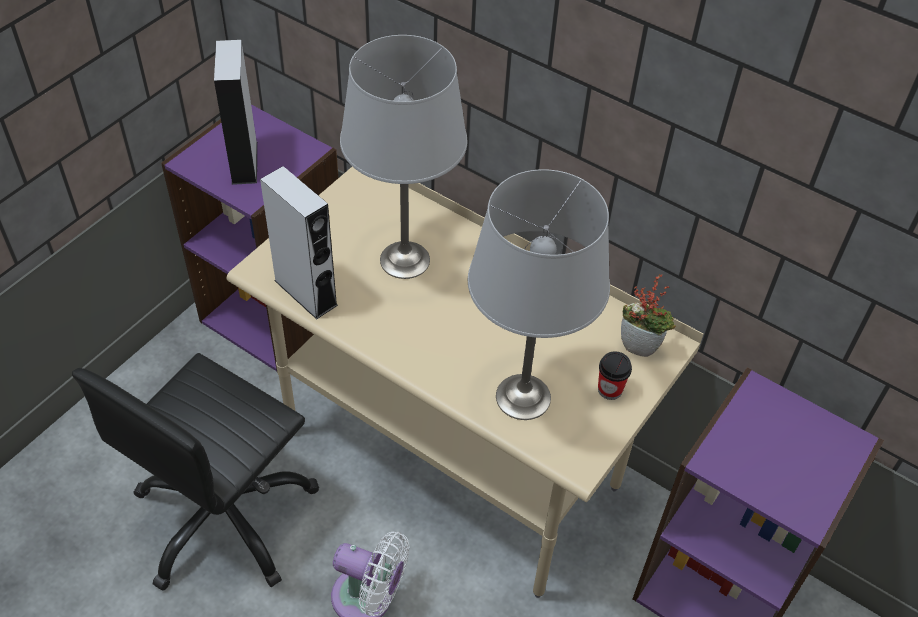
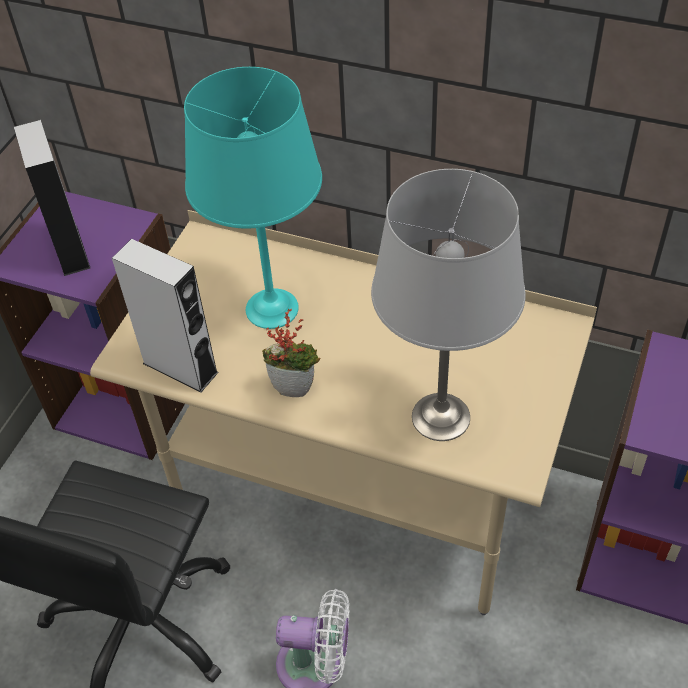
camera: 10 degrees left, 0 degrees up
grey table lamp [340,35,467,279] -> turquoise table lamp [184,67,322,329]
cup [598,351,632,400] -> none
potted plant [621,274,676,357] -> potted plant moved to [262,308,321,397]

